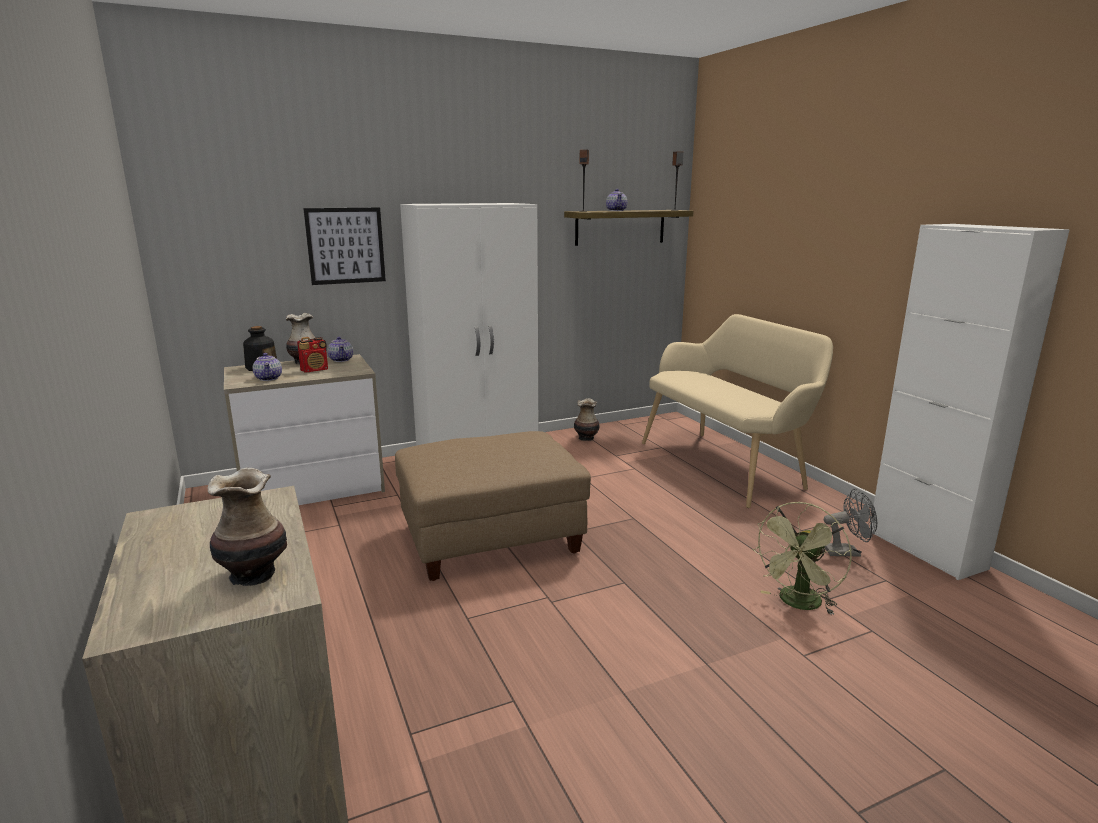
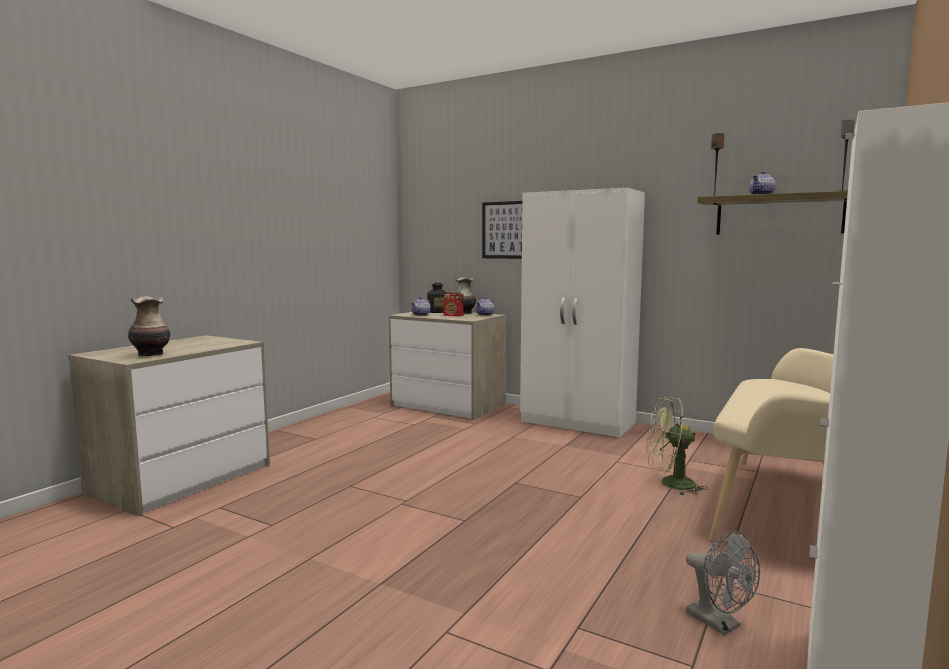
camera: 55 degrees right, 10 degrees down
beige ottoman [395,431,591,581] -> none
vase [574,398,600,441] -> none
green fan [752,502,852,615] -> green fan moved to [646,397,708,495]

